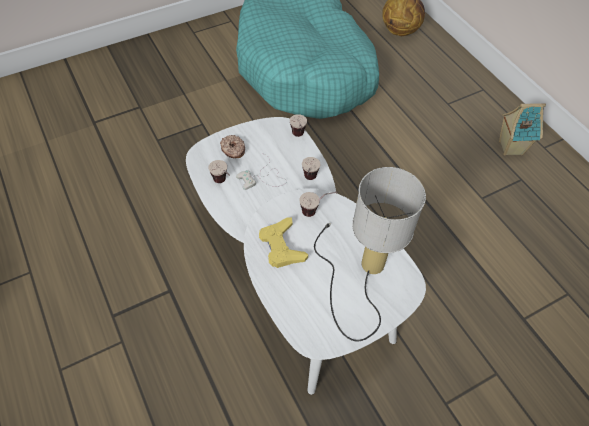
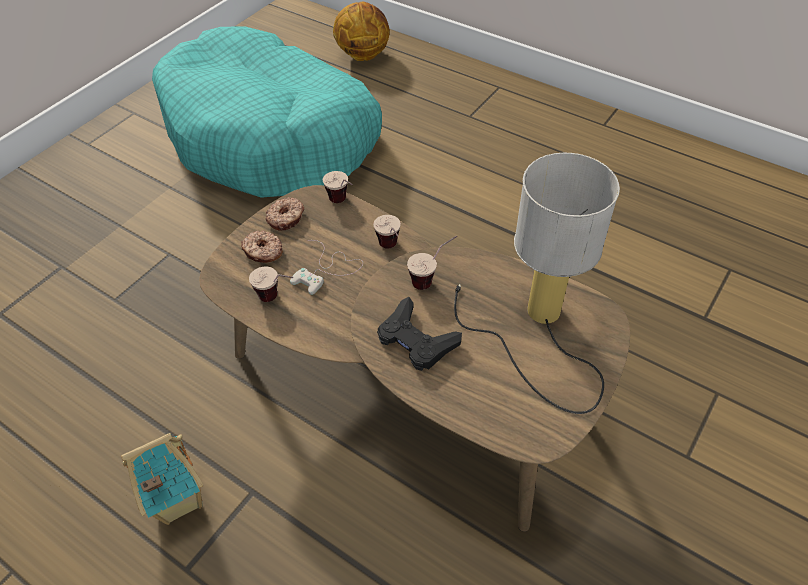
camera: 25 degrees left, 5 degrees down
white coffee table [186,117,426,395] -> brown coffee table [199,185,630,532]
yellow game controller [259,217,308,268] -> black game controller [377,297,462,371]
toy house [499,103,546,156] -> toy house moved to [121,433,203,525]
none -> donut [265,197,304,230]

